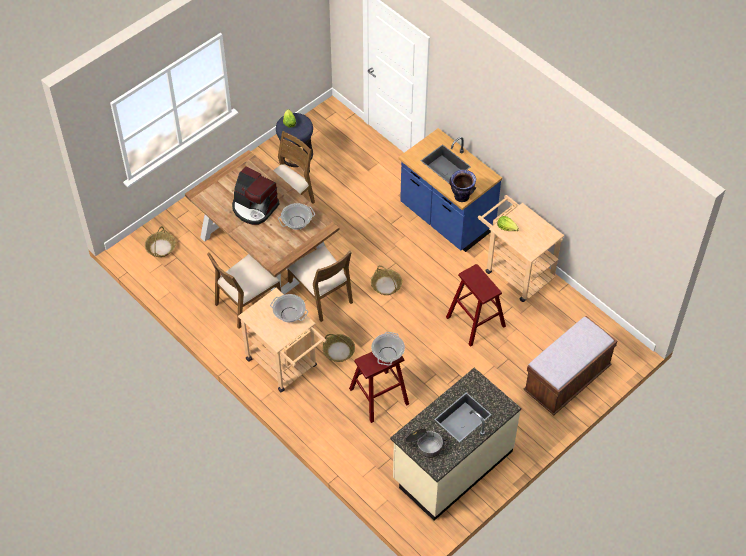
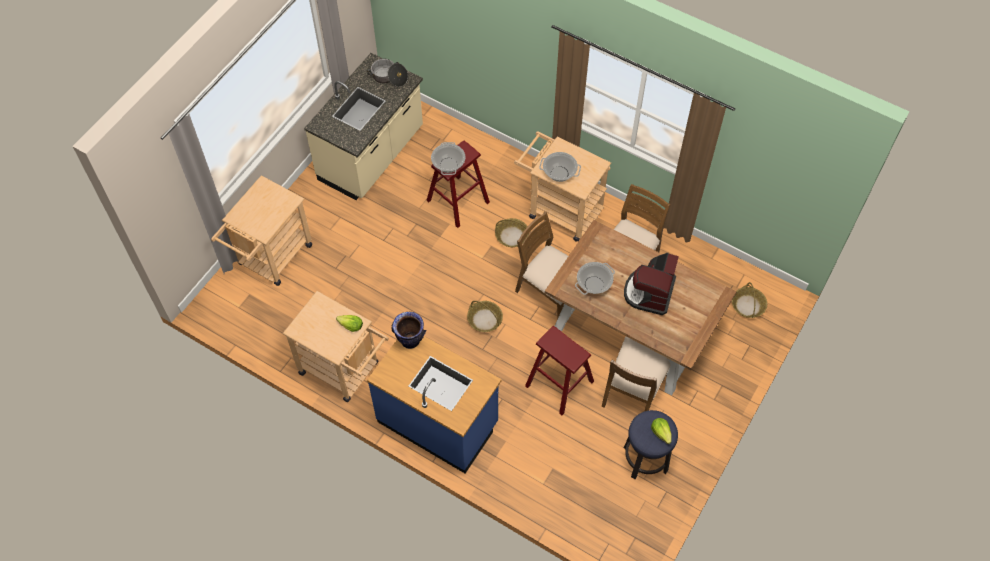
camera: 165 degrees right, 5 degrees up
coffee machine [232,166,280,225] -> coffee machine turned 90 degrees counterclockwise [624,253,679,315]
red stool [446,264,506,347] -> red stool moved to [525,326,594,415]
brown bench [523,316,617,415] -> beige cart [211,175,312,286]

